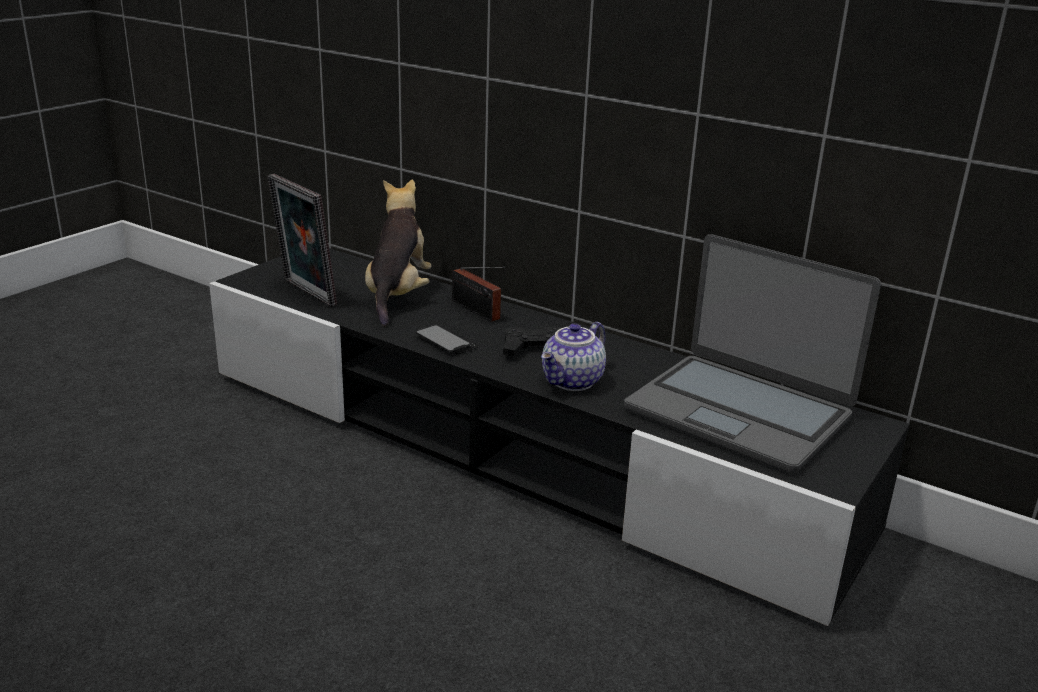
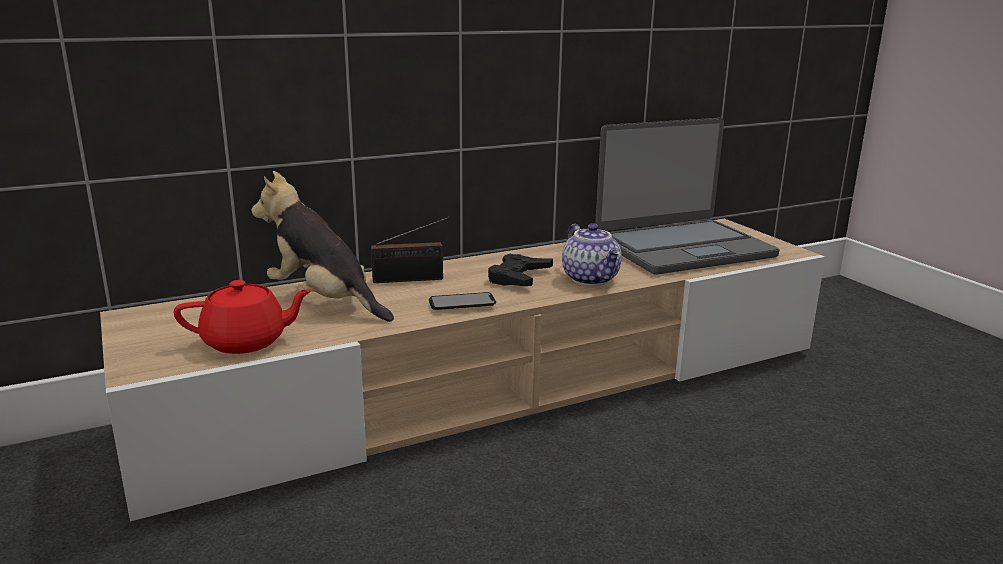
camera: 60 degrees left, 5 degrees down
black tv stand [209,248,910,626] -> beige tv stand [100,219,825,522]
picture frame [267,174,337,307] -> red teapot [174,280,313,354]

